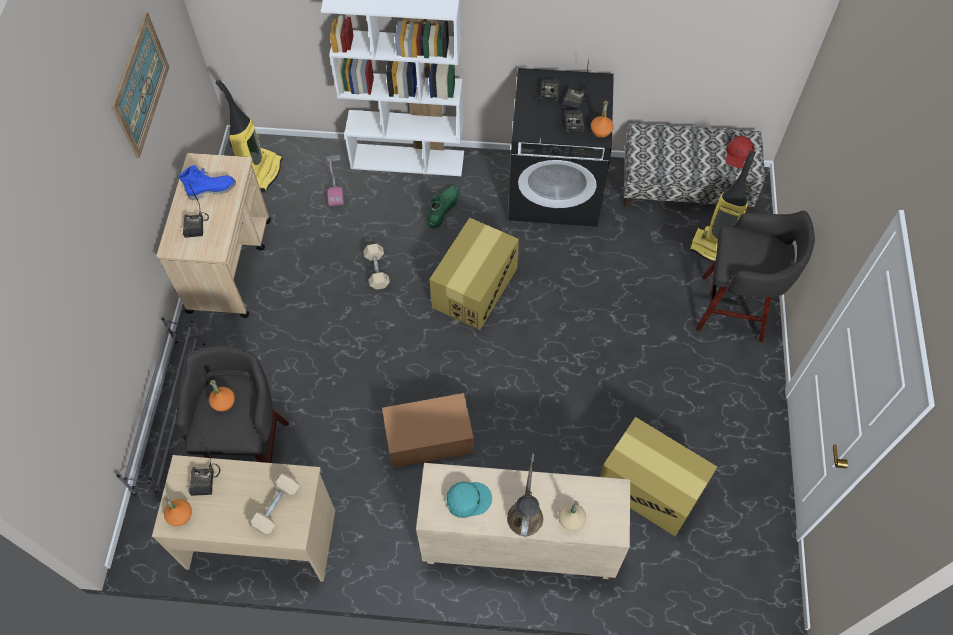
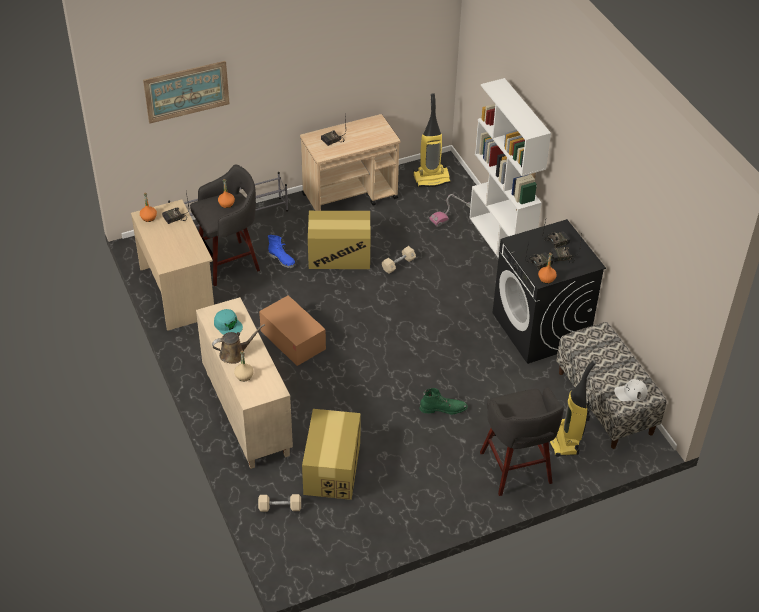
camera: 60 degrees right, 15 degrees down
picture [111,12,169,158] -> picture moved to [143,61,230,124]
blue boot [179,165,236,200] -> blue boot moved to [268,235,296,268]
beige dumbbell [248,474,300,534] -> beige dumbbell moved to [258,494,301,512]
green boot [427,186,459,229] -> green boot moved to [420,388,468,415]
cardboard box [429,218,519,330] -> cardboard box moved to [308,211,370,269]
red cap [726,136,754,168] -> white cap [614,379,647,401]

